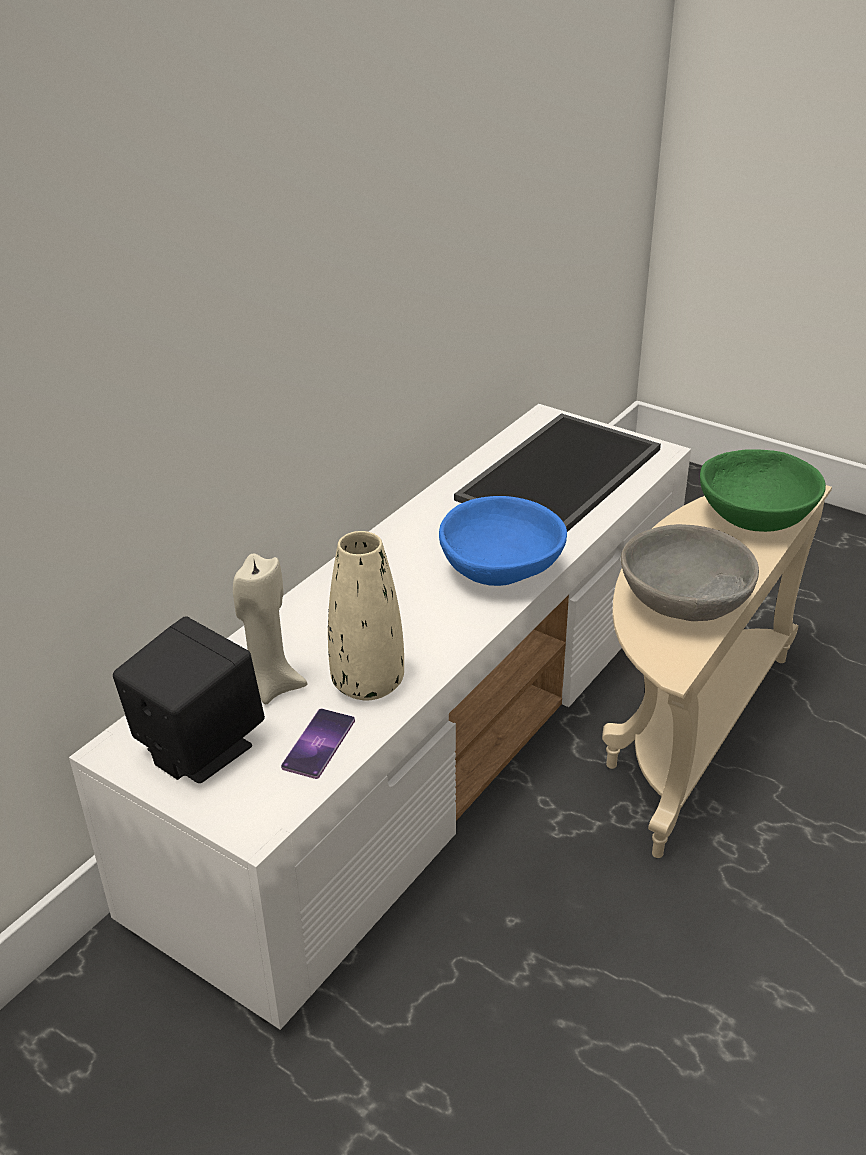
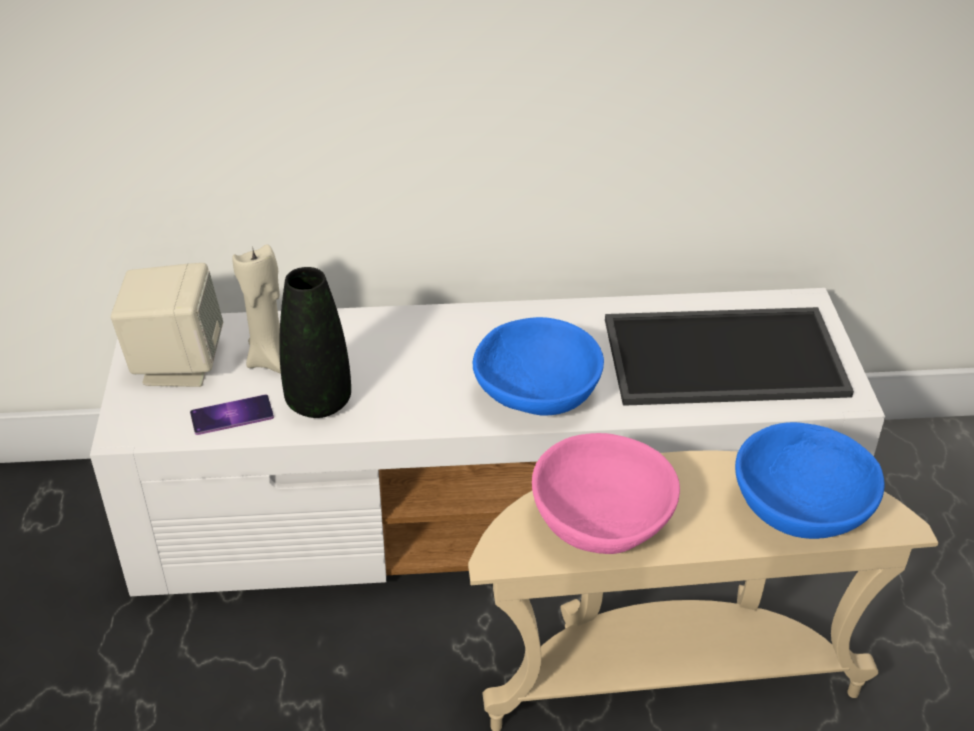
camera: 50 degrees right, 5 degrees up
black speaker [113,616,265,783] -> beige speaker [111,263,223,387]
beige vase [328,531,404,700] -> black vase [279,267,351,418]
grey bowl [621,524,759,621] -> pink bowl [532,433,680,554]
green bowl [700,450,826,532] -> blue bowl [735,422,885,539]

